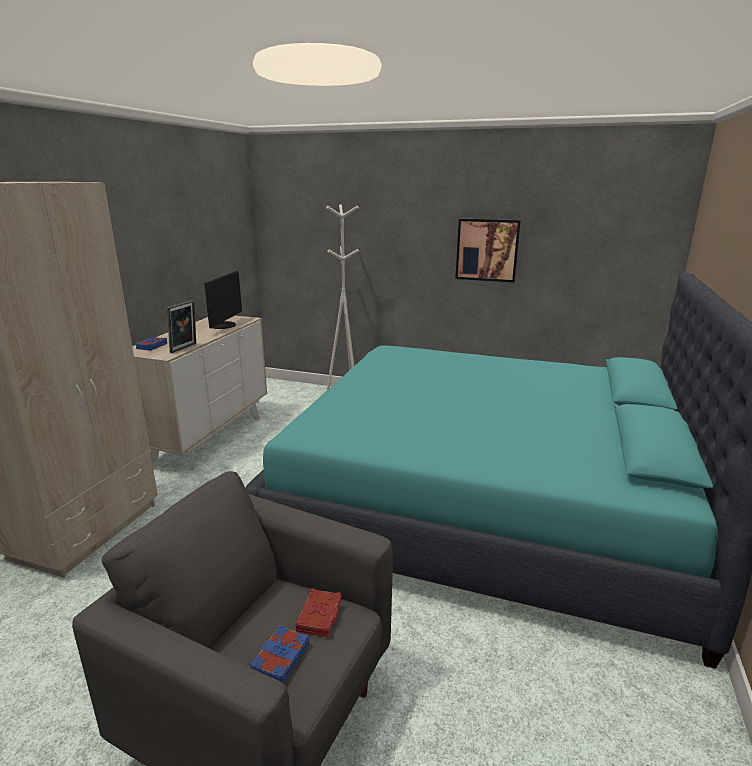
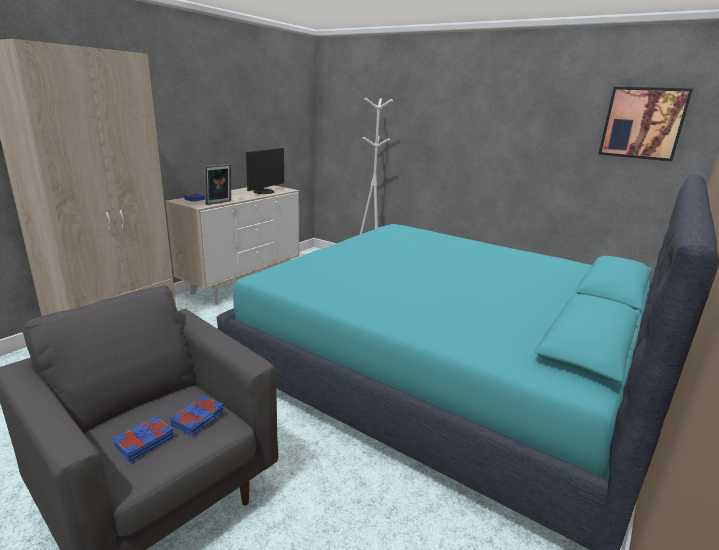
camera: 15 degrees right, 0 degrees up
red book [295,588,342,638] -> blue book [170,395,224,436]
picture [455,219,521,283] -> picture moved to [598,87,693,161]

